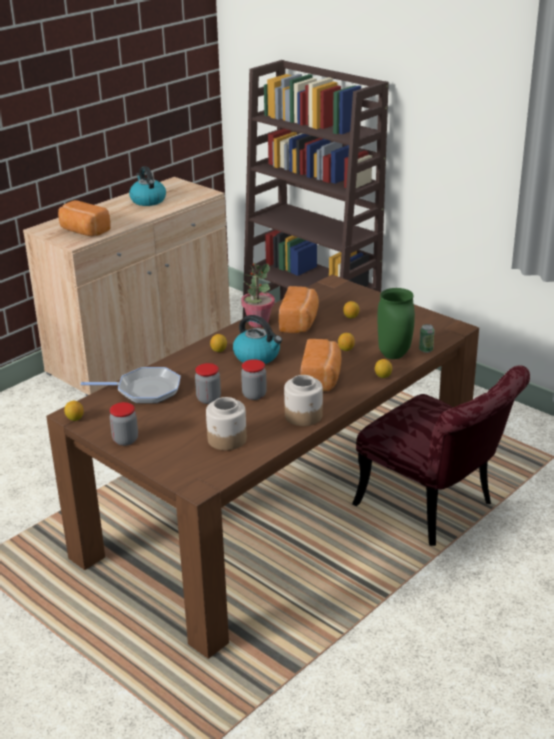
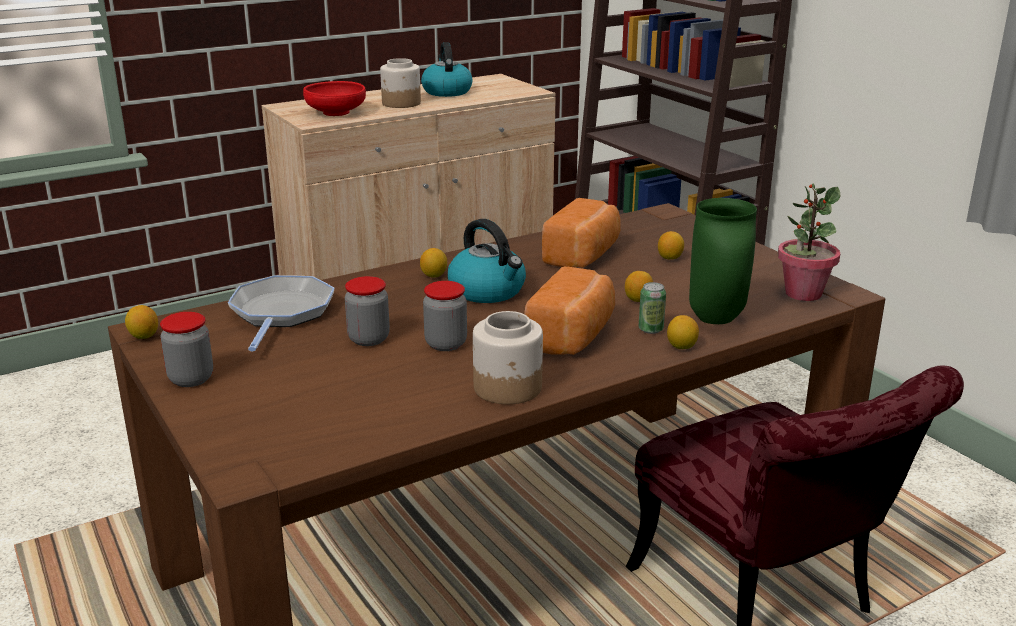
camera: 15 degrees right, 5 degrees down
bread [58,200,111,236] -> red bowl [303,81,366,116]
frying pan [81,367,181,404] -> frying pan turned 105 degrees counterclockwise [228,275,334,351]
jar [206,397,247,450] -> jar moved to [380,58,421,108]
potted plant [241,263,275,328] -> potted plant moved to [778,183,840,301]
can [419,324,434,353] -> can moved to [639,282,666,334]

